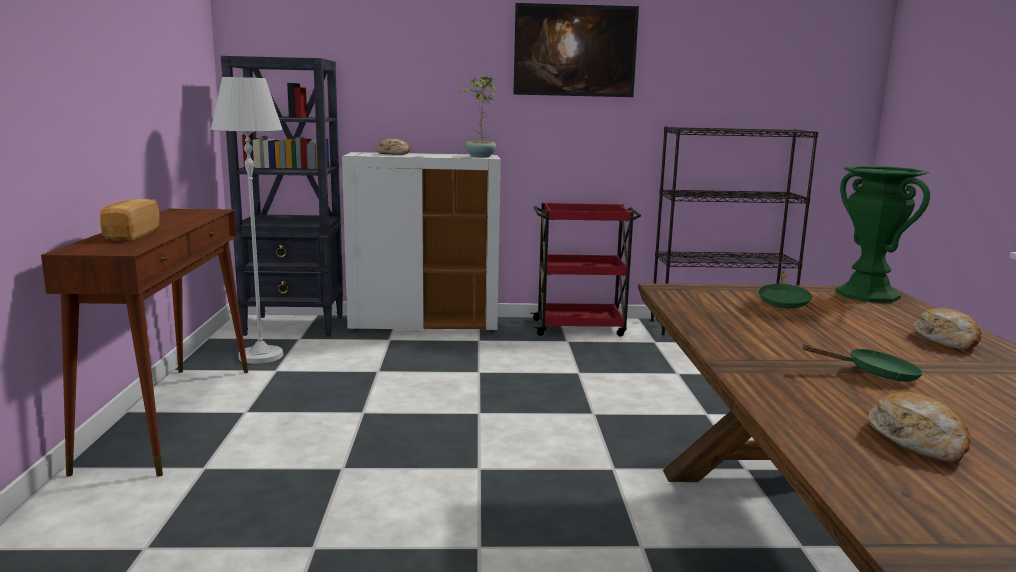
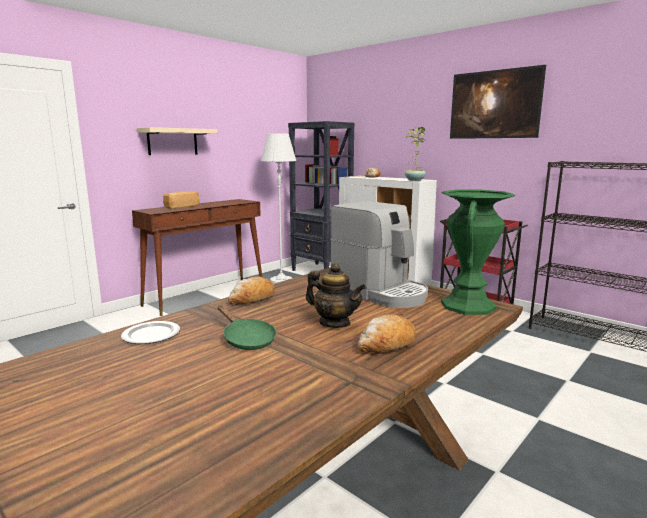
camera: 45 degrees right, 0 degrees up
green frying pan [758,271,813,308] -> coffee machine [331,201,428,308]
bread [868,392,971,462] -> bread moved to [228,277,275,305]
none -> plate [121,321,180,344]
none -> beige shelf [137,127,217,155]
none -> teapot [306,263,366,328]

